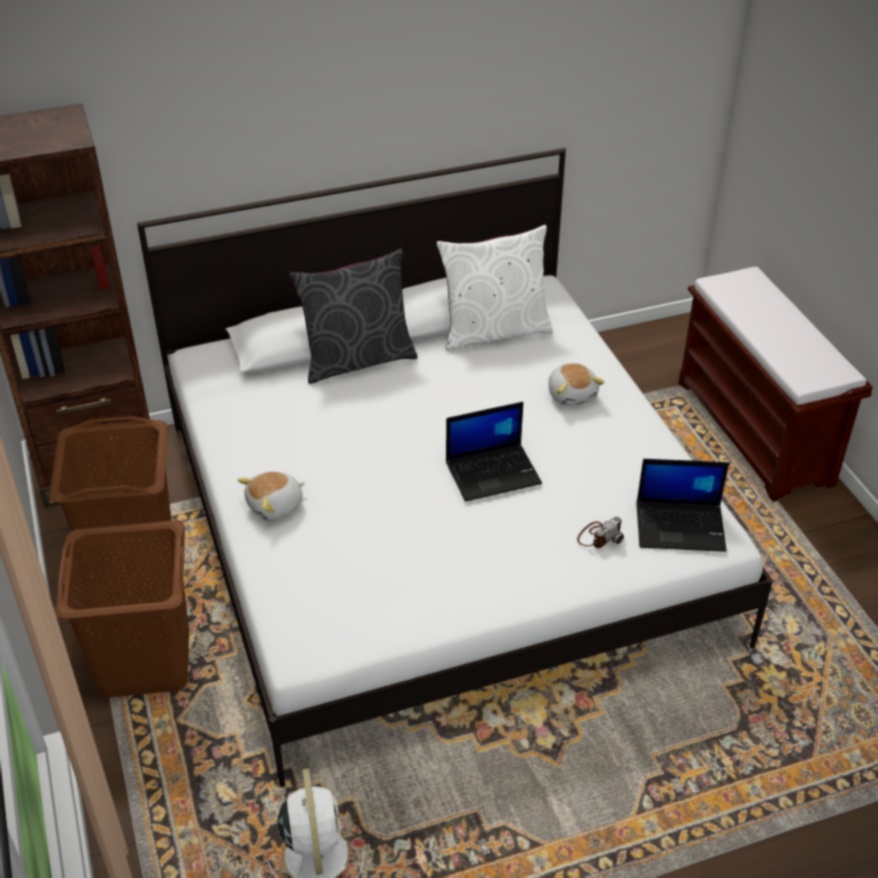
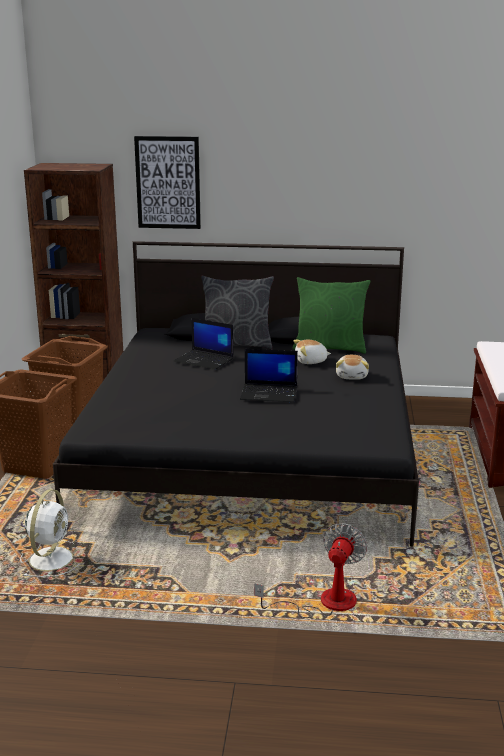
camera: 25 degrees right, 20 degrees down
white bed [137,148,773,787] -> black bed [53,241,419,547]
plush toy [238,471,305,521] -> plush toy moved to [293,340,331,364]
white pillow [436,225,553,351] -> green pillow [293,277,370,354]
camera [577,516,624,548] -> none
laptop [636,459,729,552] -> laptop moved to [174,318,234,370]
none -> picture [134,136,201,229]
none -> fan [254,523,367,618]

